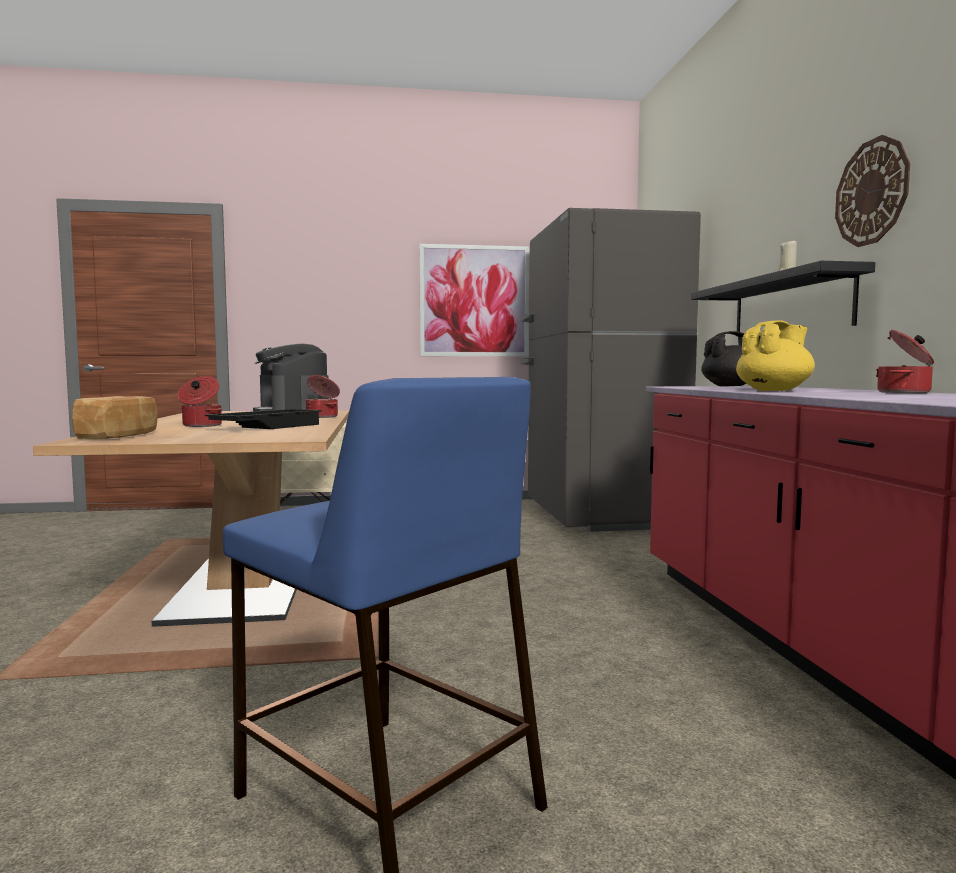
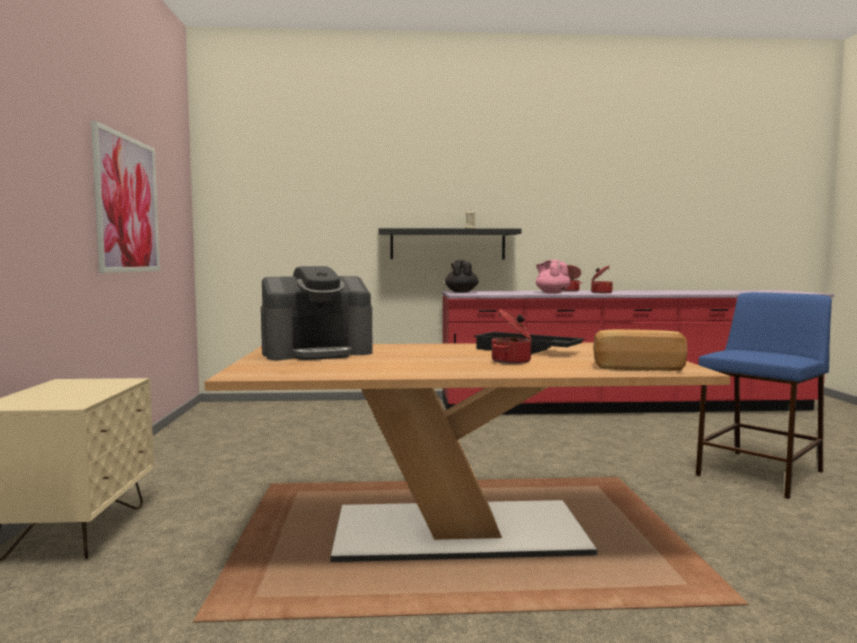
camera: 85 degrees left, 0 degrees up
cooking pot [306,375,340,418] -> cooking pot moved to [591,266,613,293]
grey fridge [521,208,701,532] -> none
yellow teapot [736,320,815,391] -> pink teapot [536,260,571,294]
wall clock [835,135,910,247] -> none

